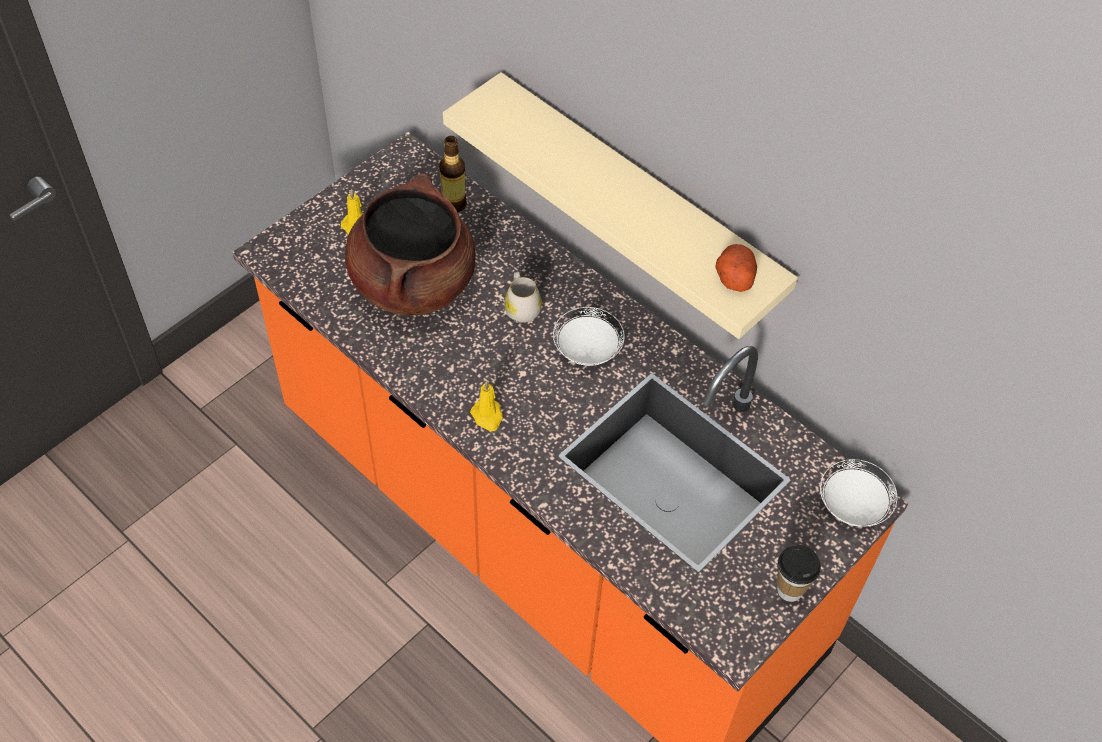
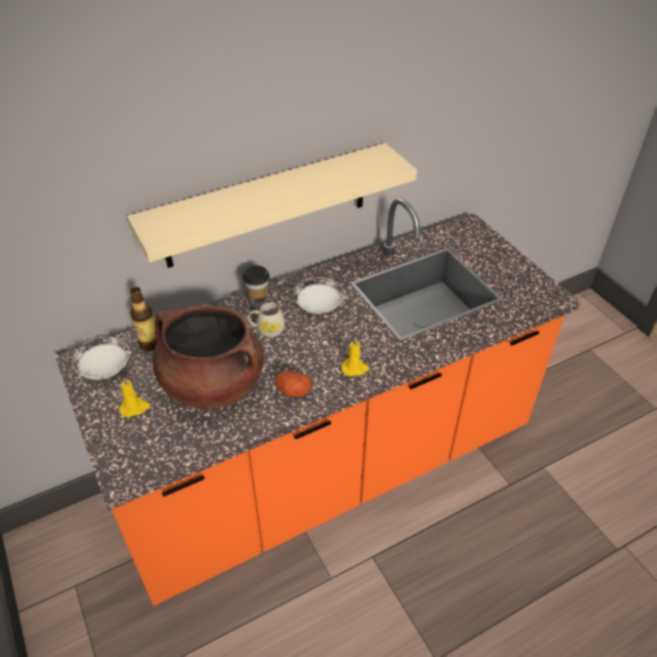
camera: 70 degrees left, 10 degrees down
potato [715,244,757,292] -> potato moved to [275,370,311,397]
cup [777,545,821,602] -> cup moved to [243,266,270,308]
white plate [820,459,897,527] -> white plate moved to [72,337,130,380]

